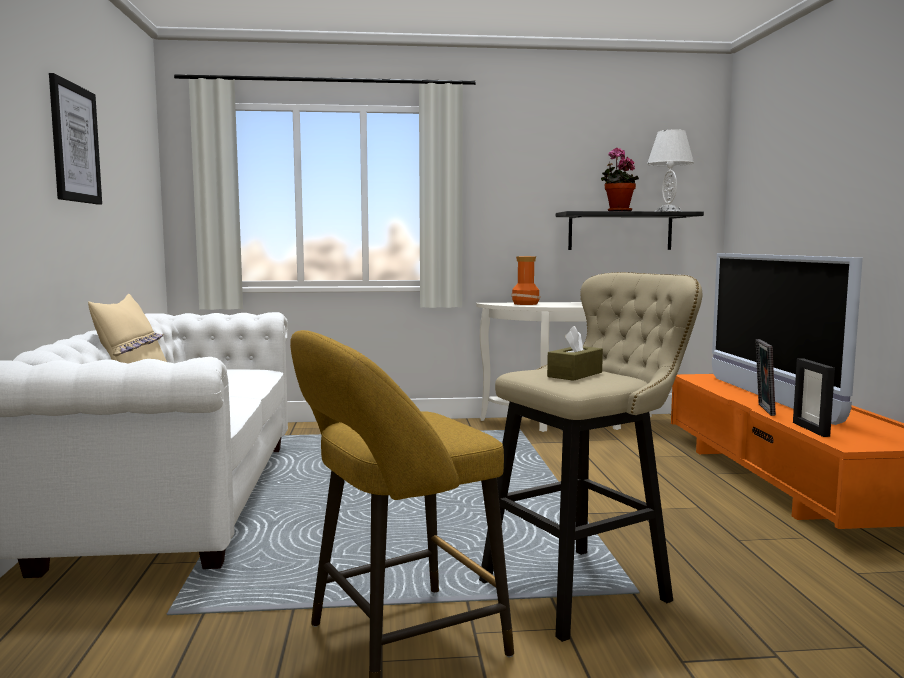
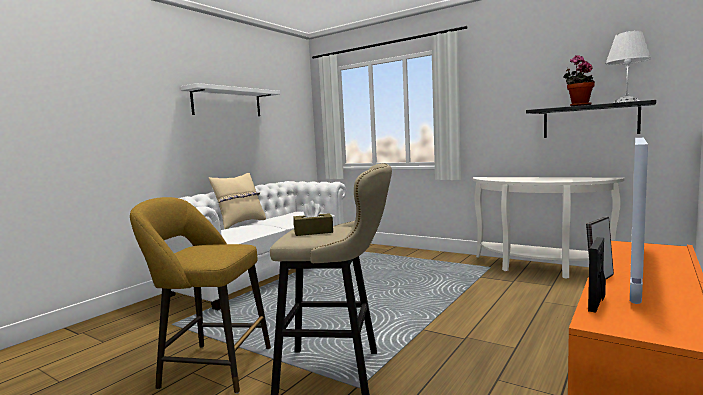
camera: 40 degrees right, 0 degrees up
picture [49,73,102,205] -> white shelf [180,83,280,116]
vase [511,256,540,305] -> none

